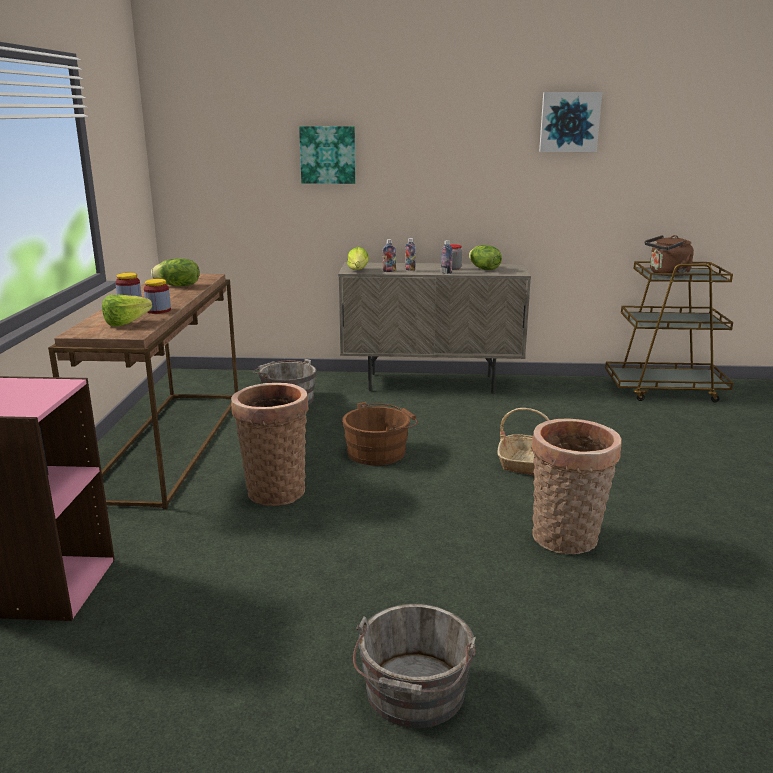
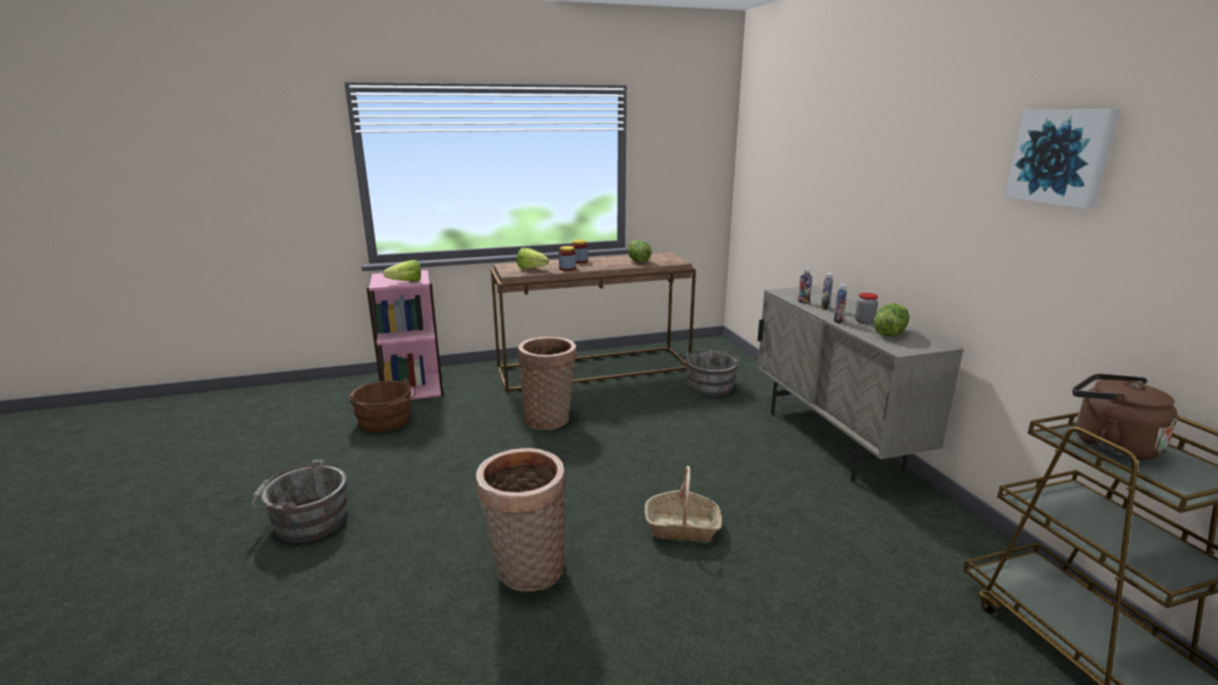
camera: 70 degrees right, 0 degrees up
picture [299,126,356,184] -> none
brown bucket [342,402,418,466] -> brown bucket moved to [350,378,416,433]
lettuce [347,247,369,270] -> lettuce moved to [383,260,421,282]

